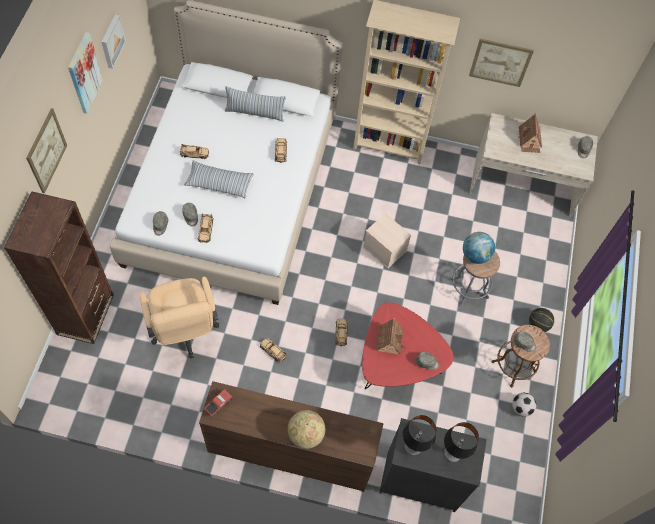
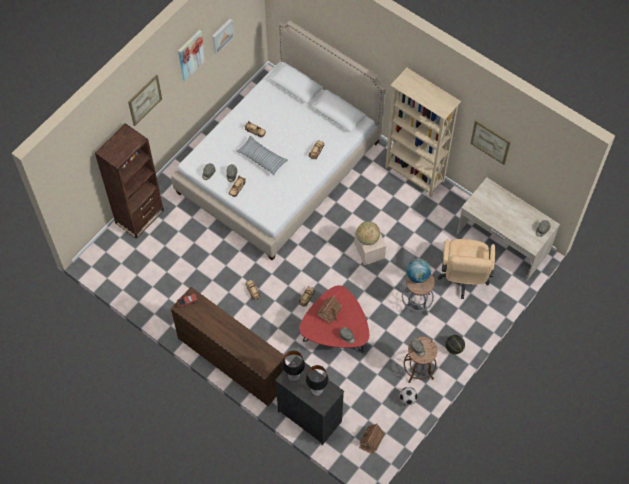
camera: 30 degrees right, 0 degrees up
beige office chair [140,277,219,358] -> beige office chair moved to [438,239,495,299]
pillow [225,86,286,122] -> none
globe [287,410,325,449] -> globe moved to [356,221,380,245]
toy house [518,114,542,153] -> toy house moved to [359,424,385,455]

